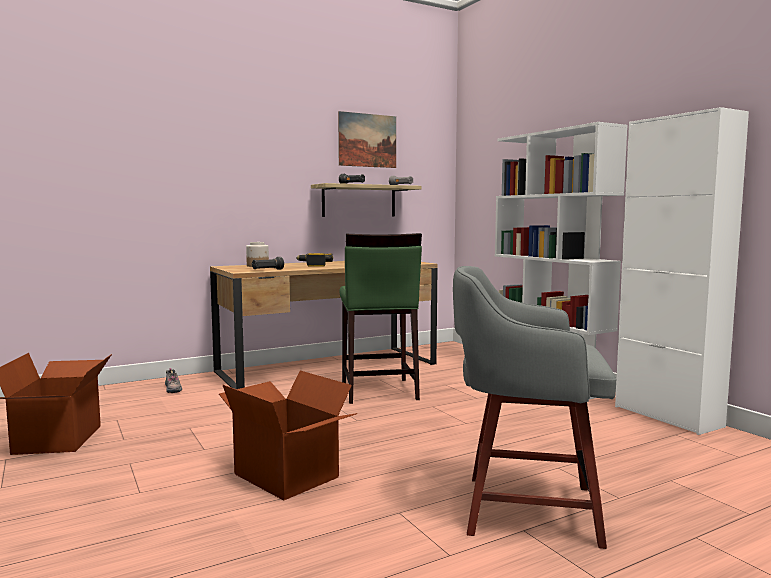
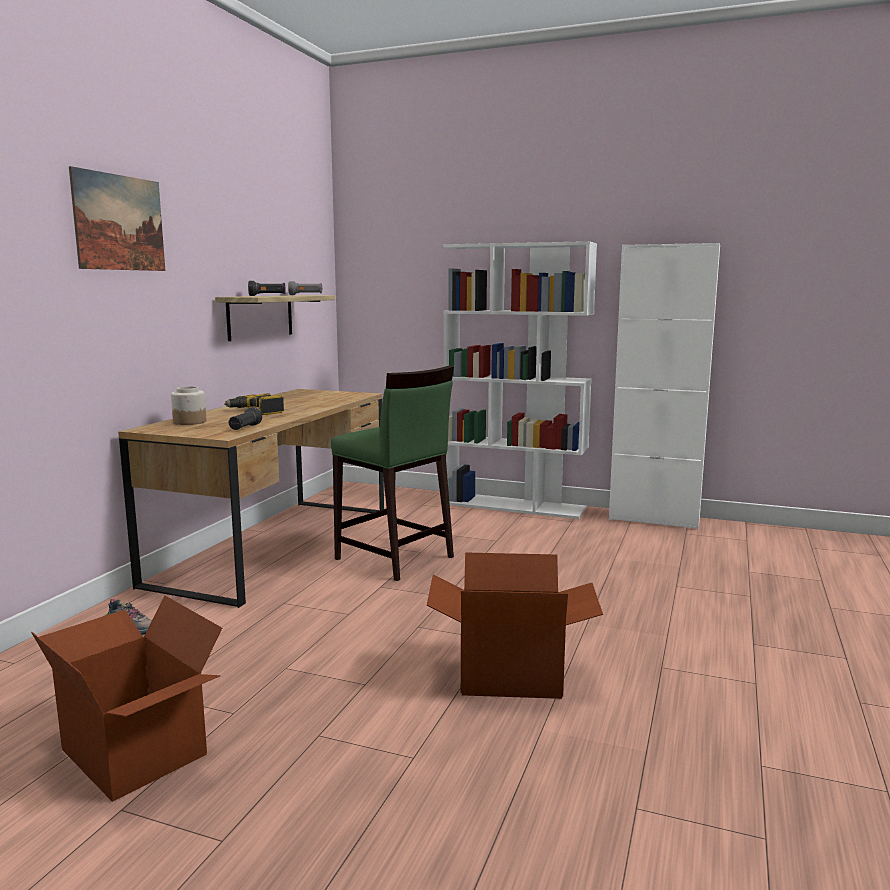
camera: 40 degrees left, 5 degrees up
picture [338,111,396,168] -> picture moved to [69,166,165,271]
grey stool [453,266,616,549] -> none

